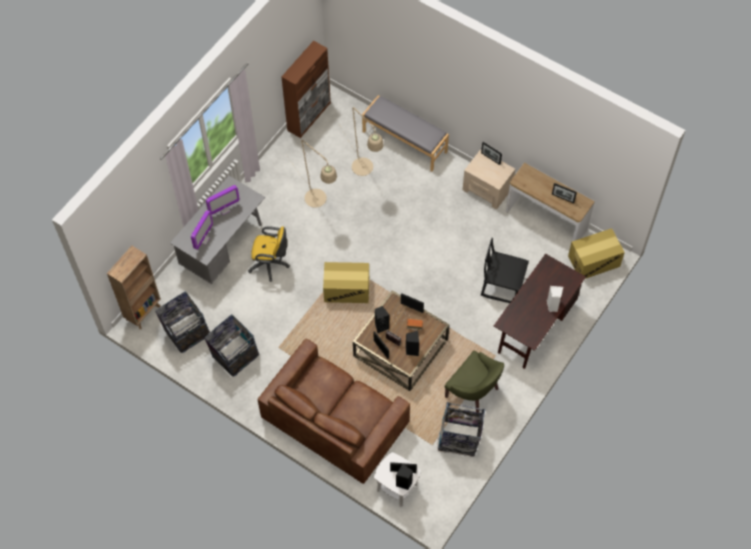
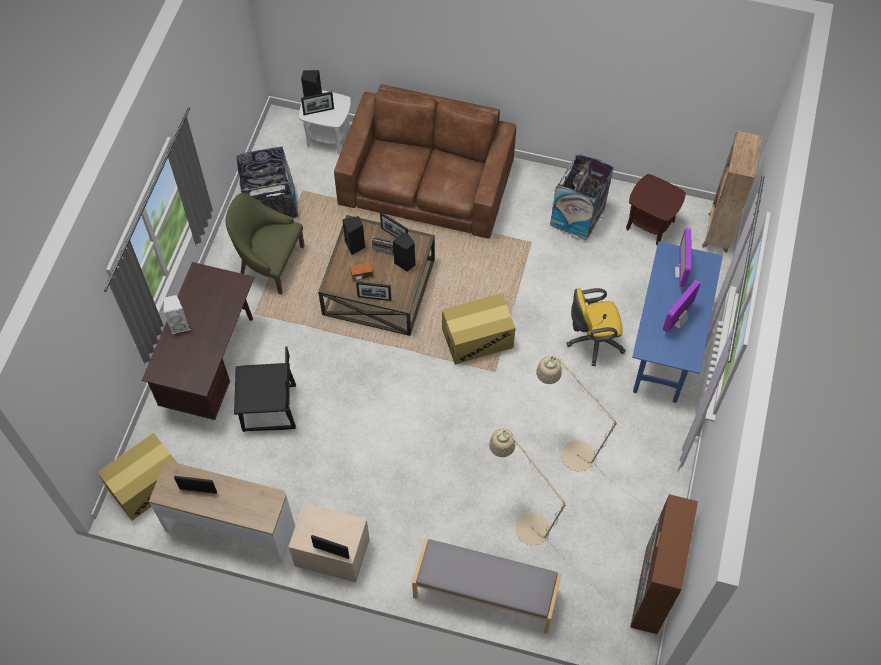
camera: 160 degrees right, 0 degrees up
trash can [155,291,210,353] -> brown side table [626,174,686,245]
grey desk [170,176,265,284] -> blue desk [632,241,723,403]

